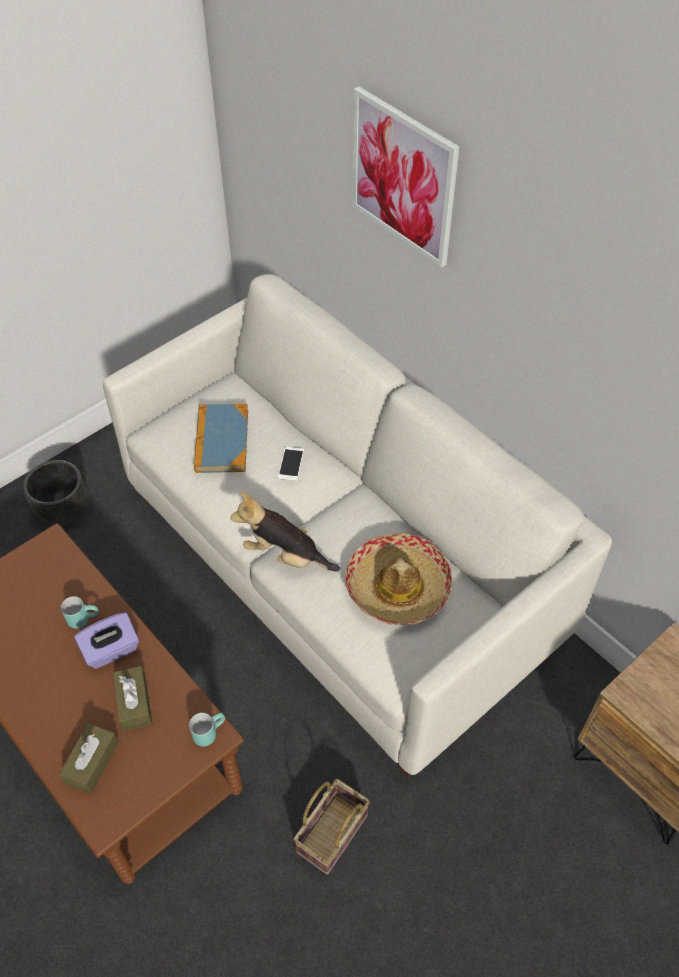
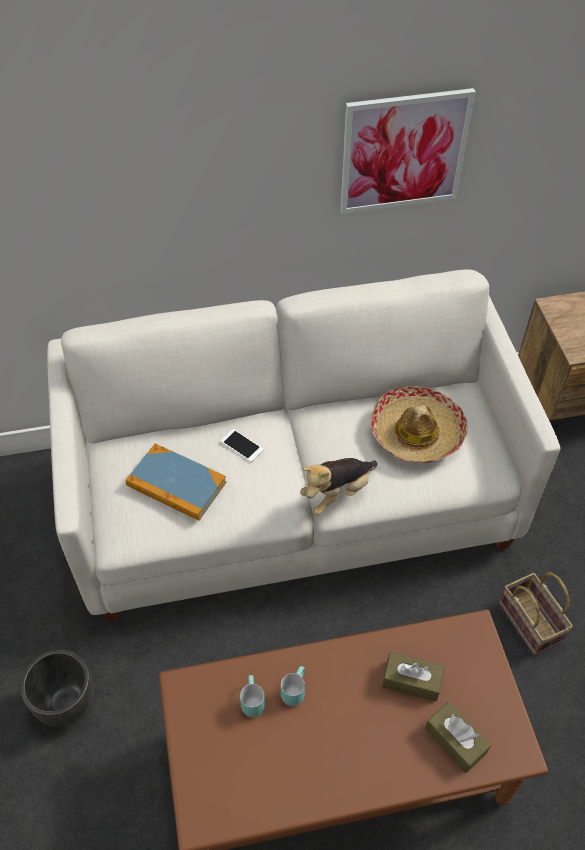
camera: 60 degrees left, 0 degrees up
purple tissue box [74,612,139,669] -> none
turquoise mug [189,713,225,747] -> turquoise mug moved to [240,675,265,717]
picture [352,87,459,268] -> picture moved to [340,88,476,214]

